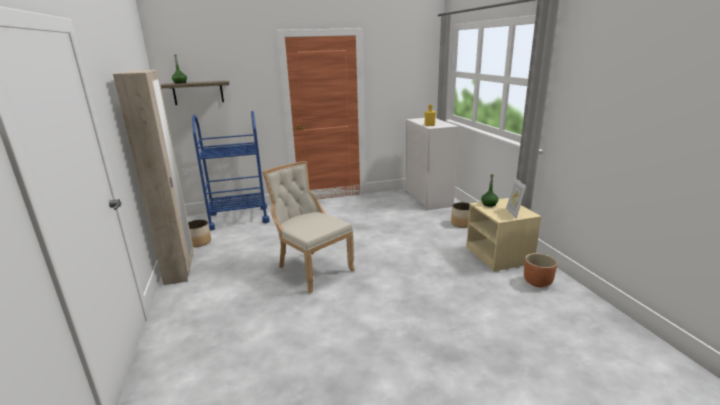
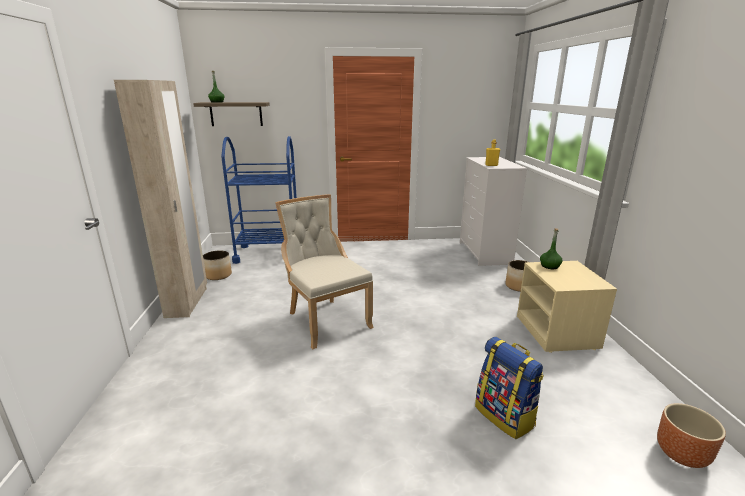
camera: 10 degrees right, 0 degrees up
picture frame [506,178,526,219] -> none
brown planter [524,253,557,287] -> brown planter moved to [657,403,726,468]
none -> backpack [475,337,544,439]

